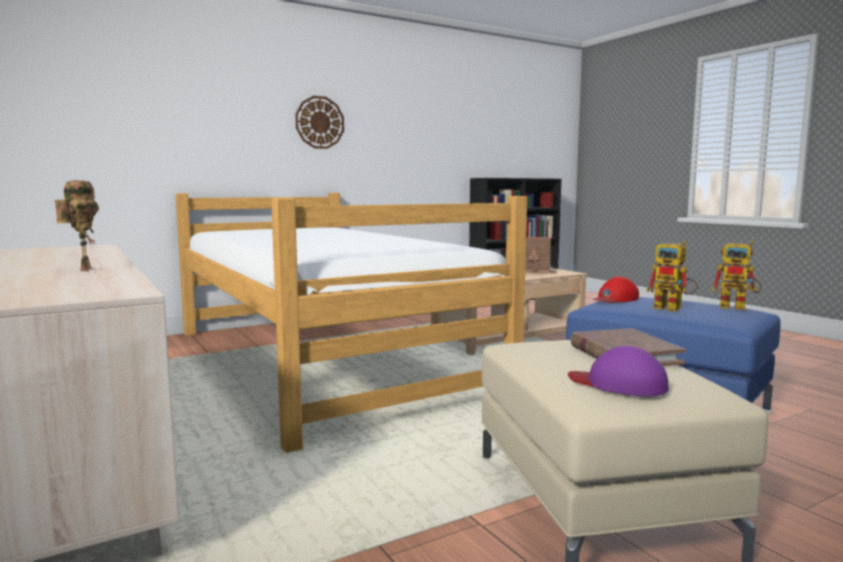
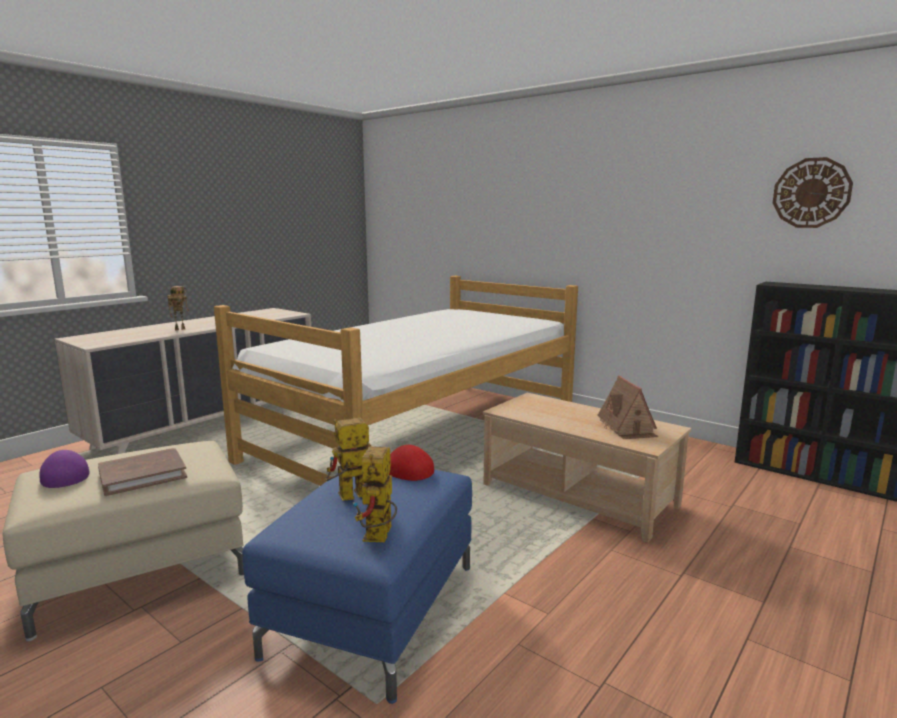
camera: 70 degrees right, 5 degrees up
wall clock [295,96,344,149] -> wall clock moved to [773,157,853,228]
purple cap [568,346,669,396] -> purple cap turned 45 degrees counterclockwise [39,450,90,488]
toy robot [646,241,698,312] -> toy robot turned 45 degrees clockwise [325,418,371,501]

